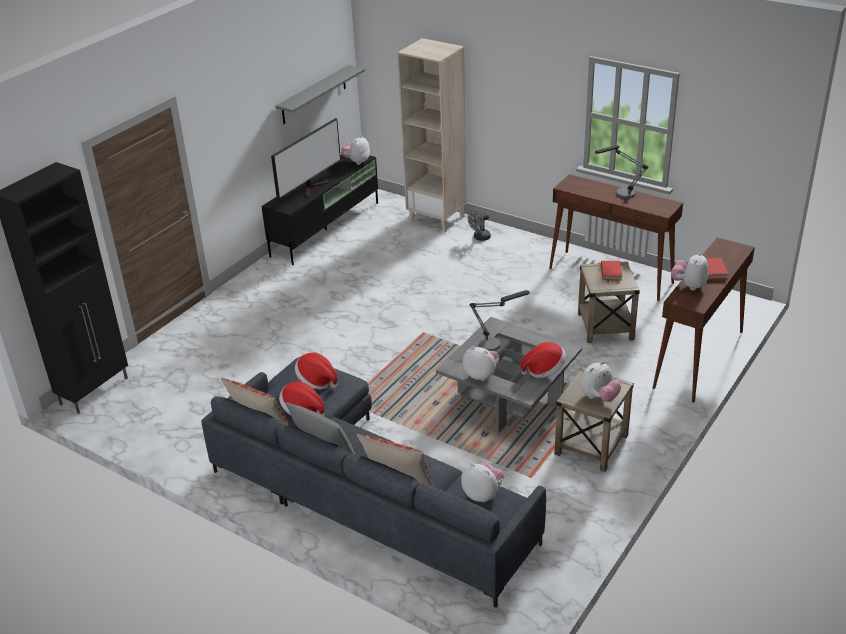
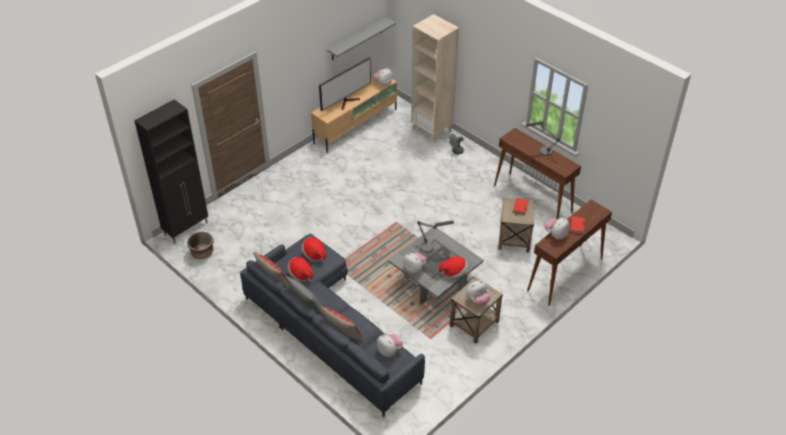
camera: 10 degrees right, 10 degrees up
black tv stand [262,154,378,265] -> beige tv stand [311,76,397,153]
none -> brown planter [187,232,214,259]

